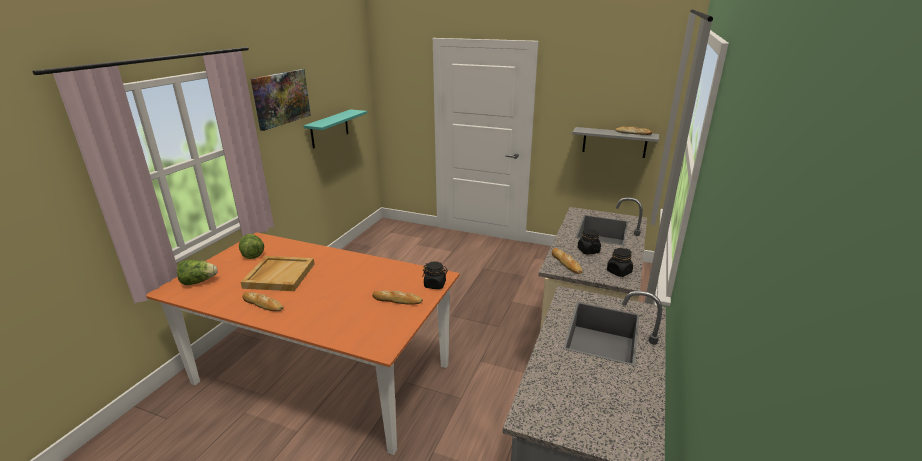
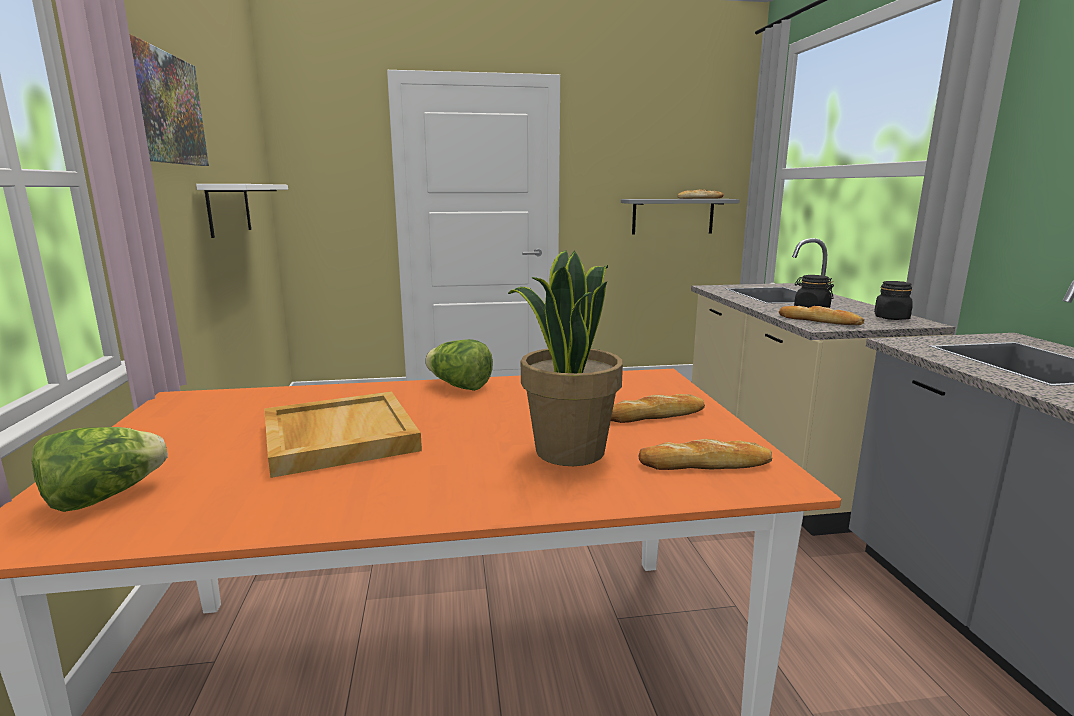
camera: 30 degrees left, 10 degrees down
lettuce [239,234,264,259] -> lettuce moved to [425,339,493,391]
bread [242,292,283,311] -> bread moved to [638,439,773,470]
turquoise shelf [304,109,367,149] -> white shelf [196,184,288,238]
black jar [422,261,448,289] -> none
none -> potted plant [508,250,623,466]

